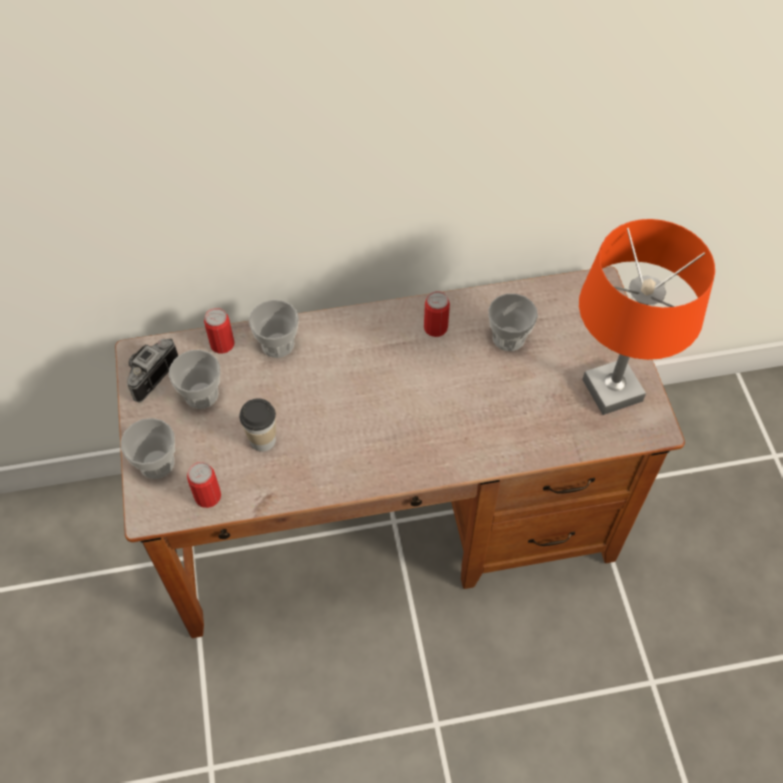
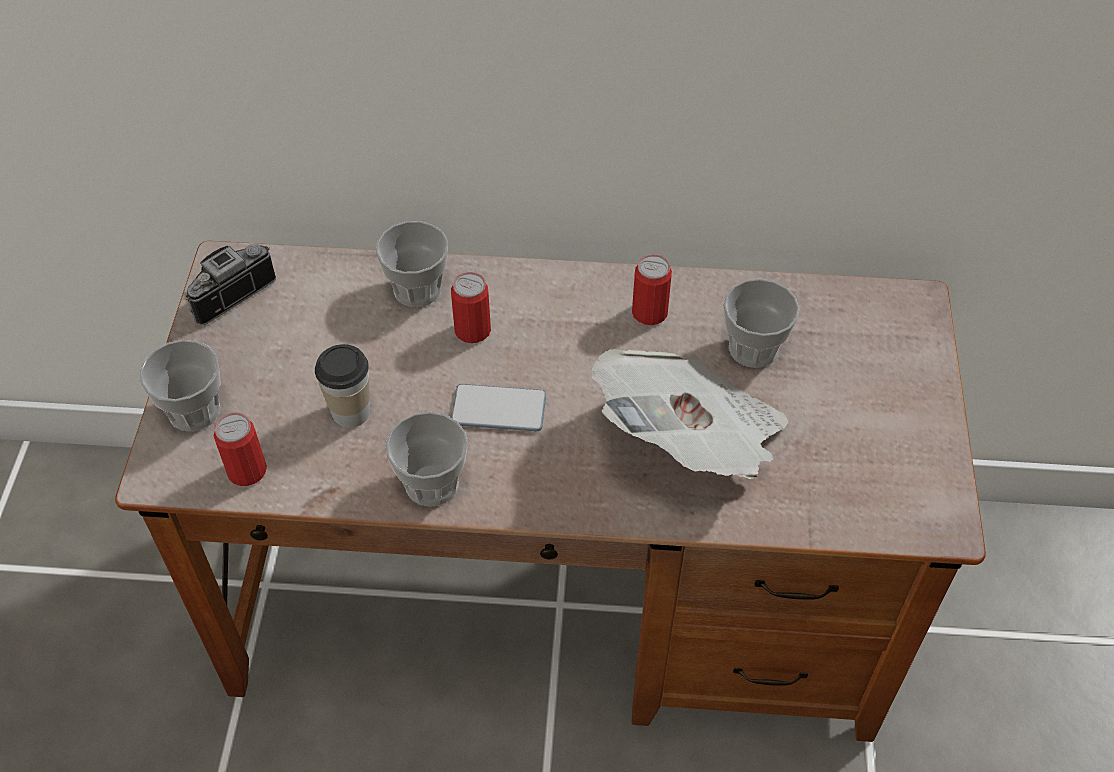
camera: 15 degrees right, 5 degrees down
cup [169,350,220,409] -> cup moved to [386,412,468,507]
can [204,308,234,353] -> can moved to [451,272,491,343]
orange table lamp [579,219,715,415] -> none
none -> phone [451,384,546,431]
none -> newspaper [591,349,788,479]

